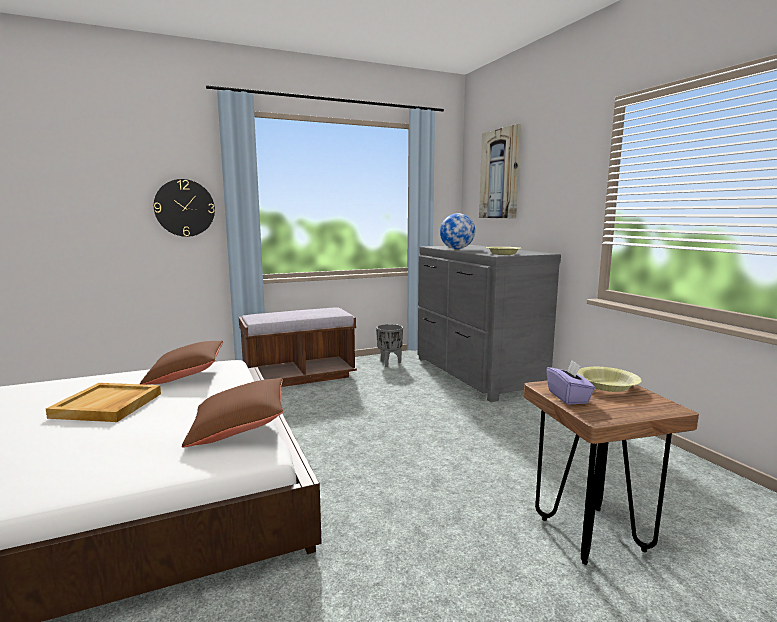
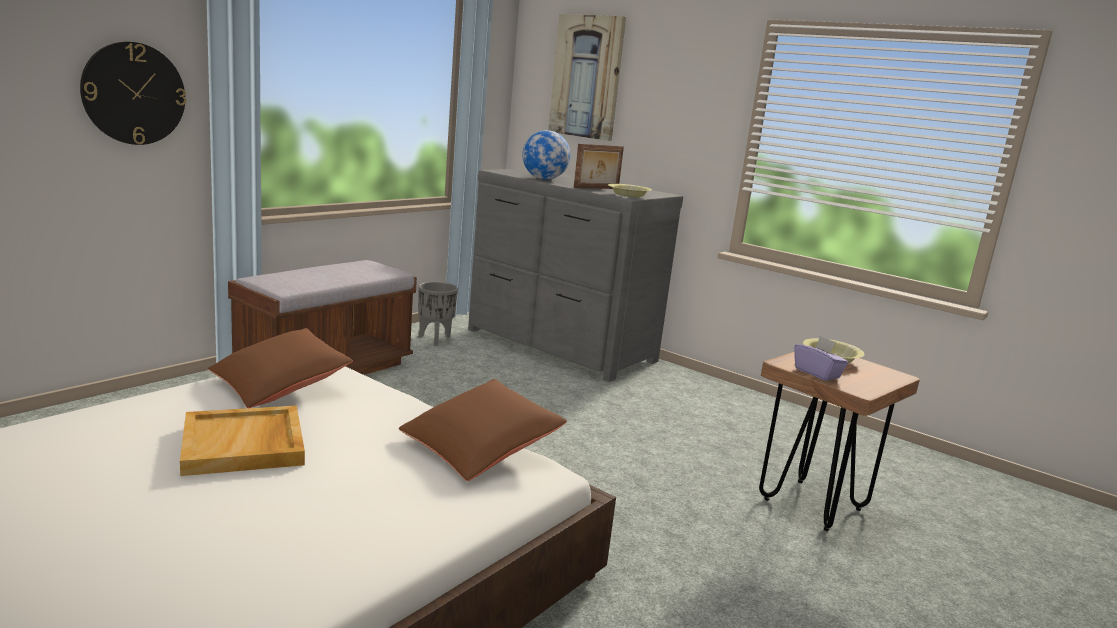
camera: 30 degrees left, 5 degrees up
none -> picture frame [573,144,624,189]

